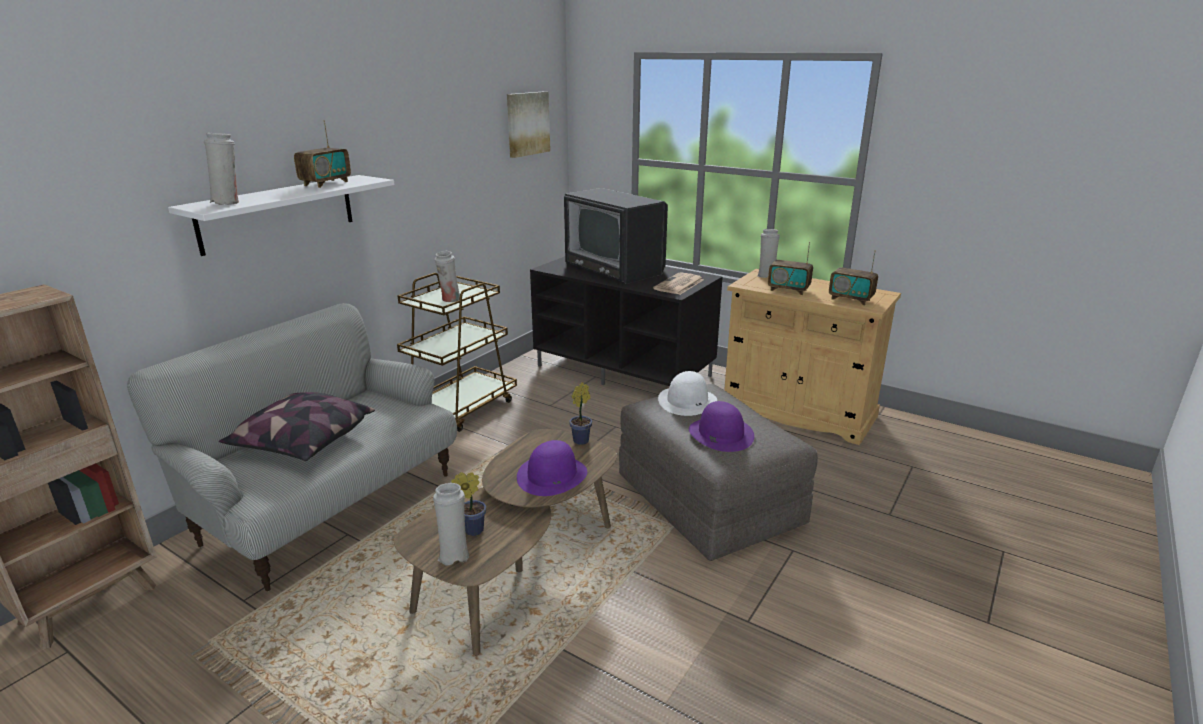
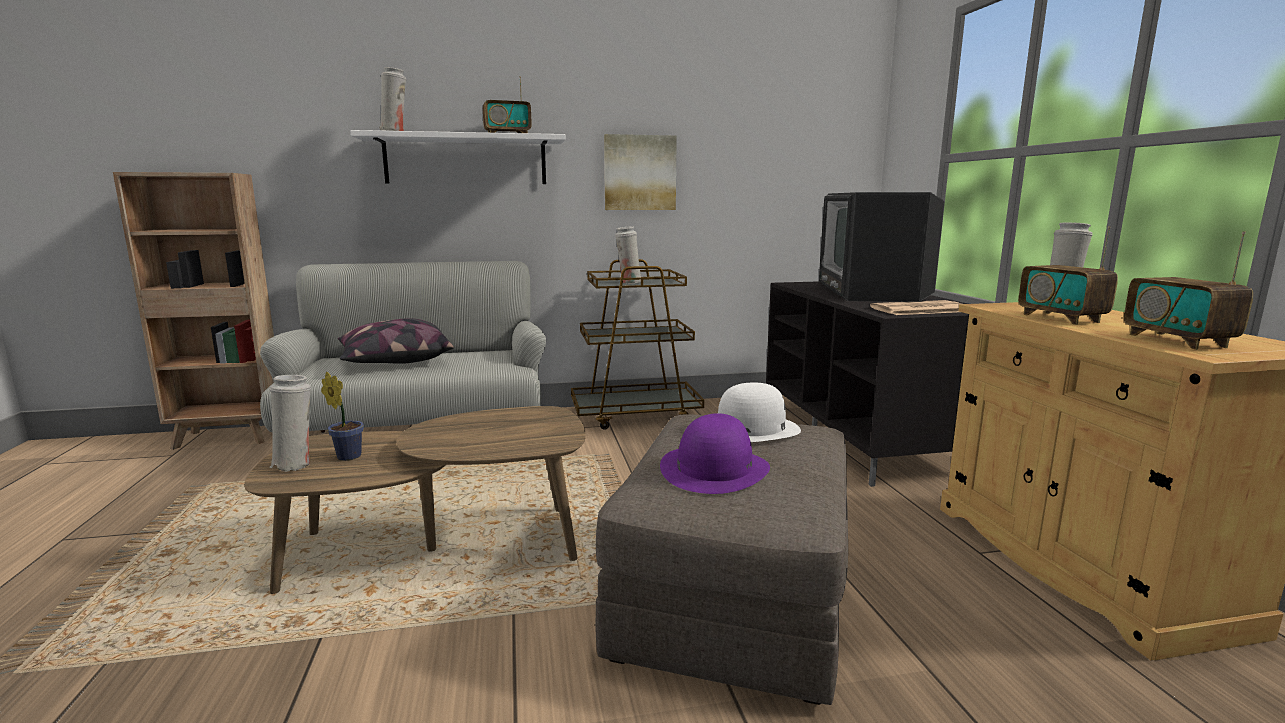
camera: 45 degrees right, 10 degrees down
picture [507,91,550,158] -> picture moved to [604,134,677,210]
purple hat [517,440,587,496] -> none
potted plant [569,382,592,445] -> none

